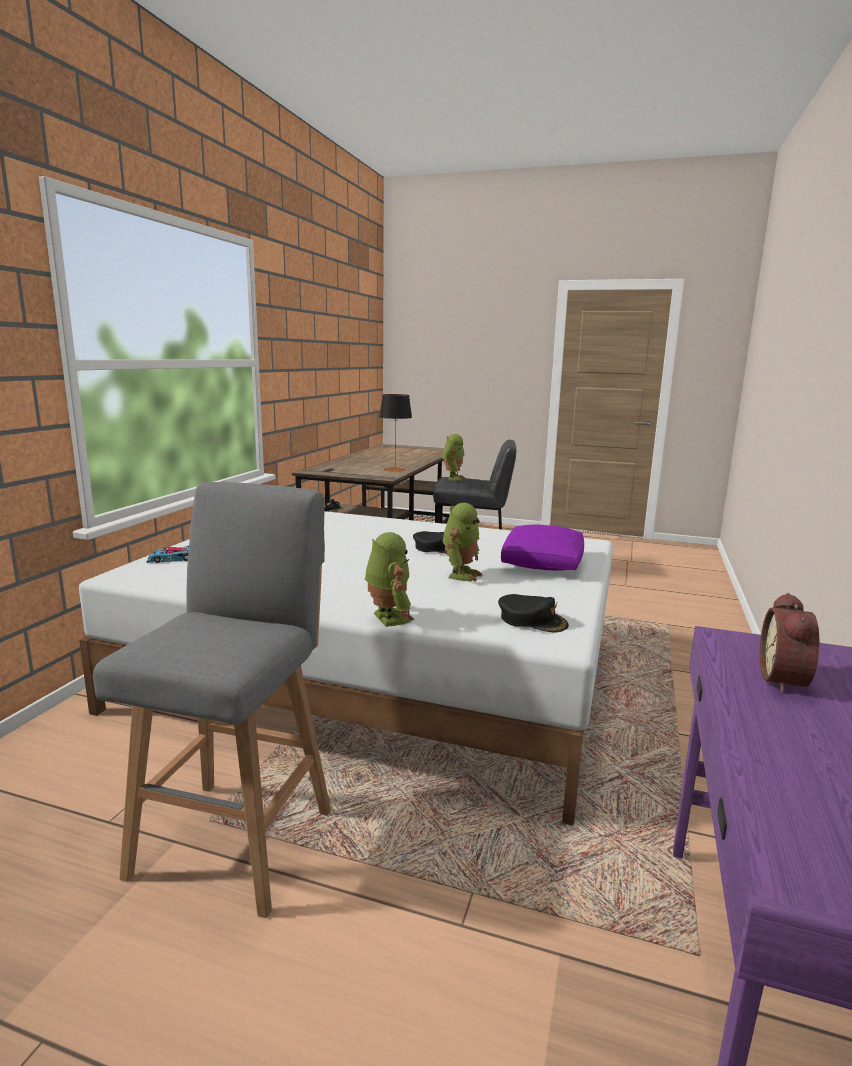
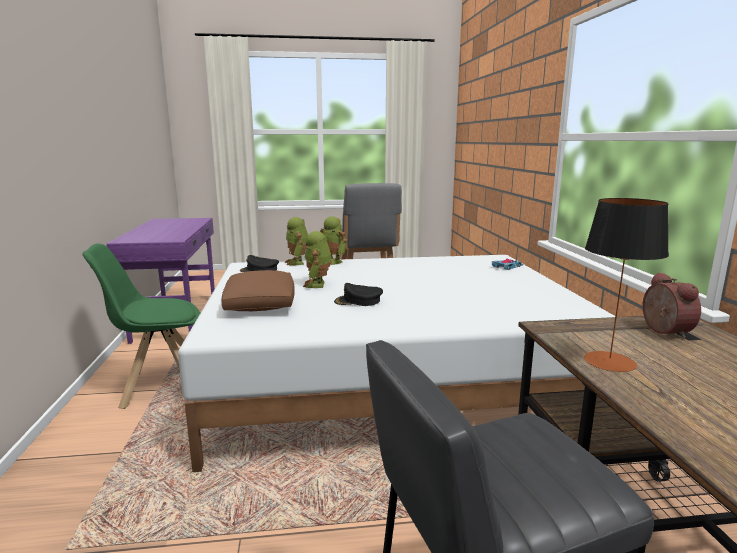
camera: 155 degrees right, 0 degrees up
toy robot [442,434,465,481] -> toy robot moved to [285,217,308,265]
purple pillow [501,524,584,571] -> brown pillow [221,270,295,311]
alarm clock [760,593,819,694] -> alarm clock moved to [642,272,701,339]
none -> green chair [83,243,200,409]

